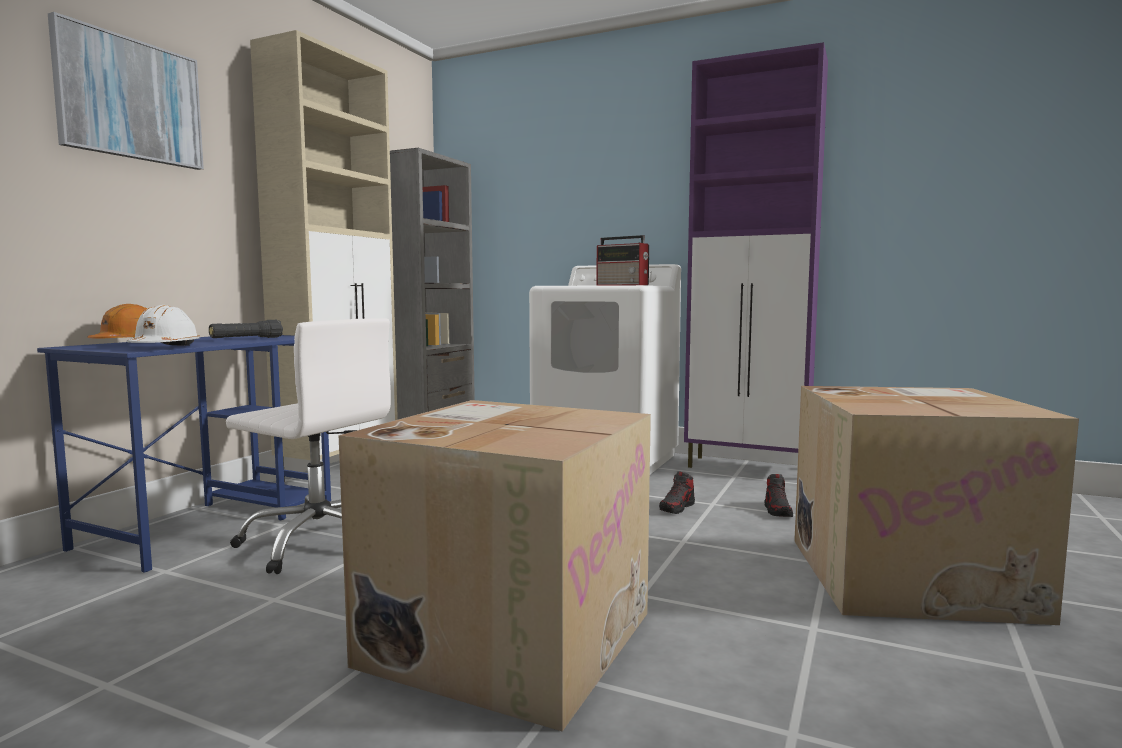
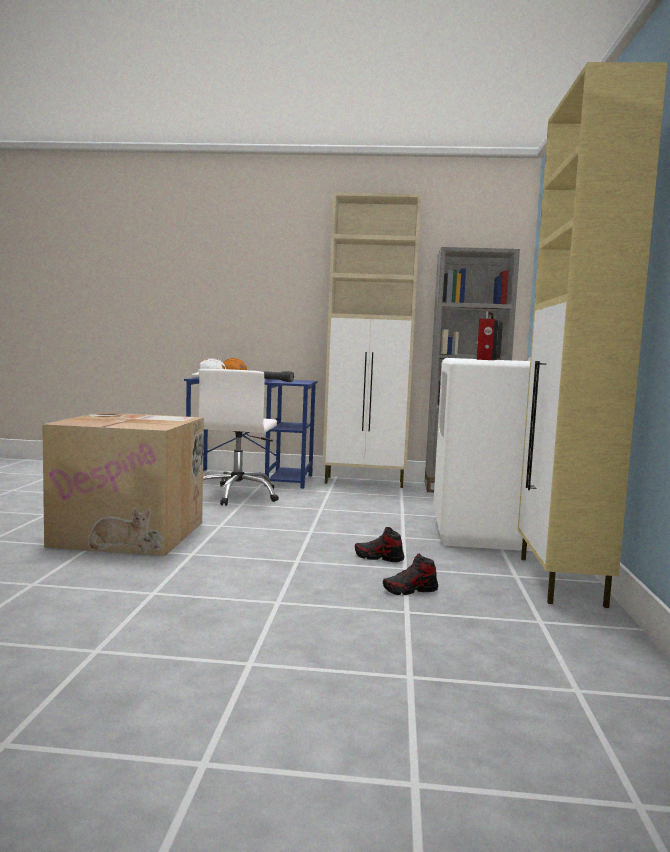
camera: 70 degrees right, 0 degrees up
picture [48,12,204,170] -> none
purple cabinet [684,42,828,468] -> beige cabinet [518,62,667,608]
cardboard box [794,386,1079,625] -> none

